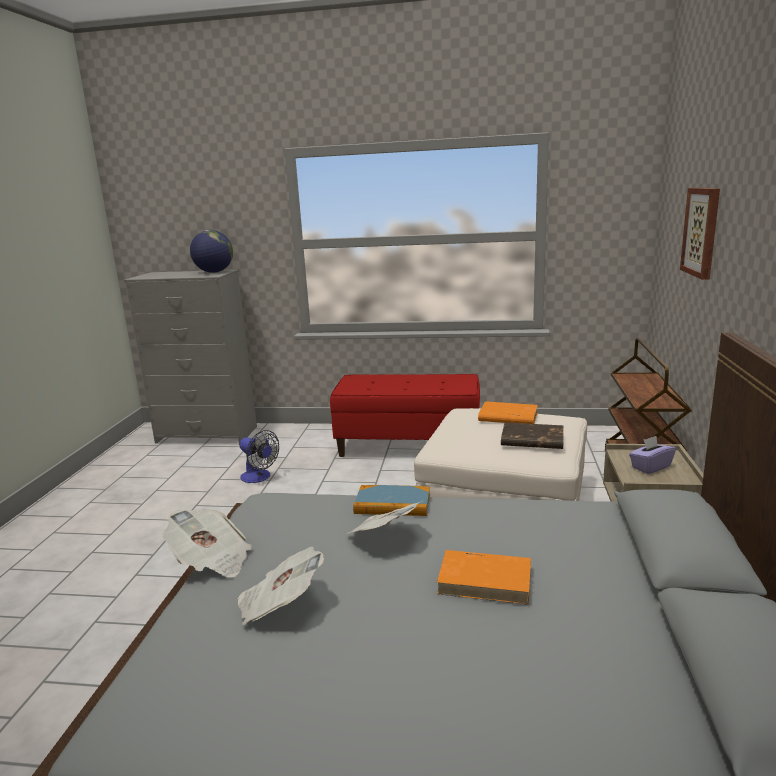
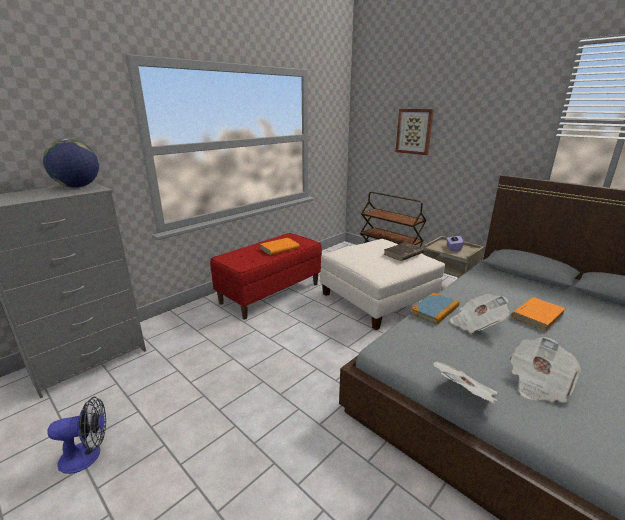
camera: 55 degrees left, 5 degrees up
fan [240,430,279,483] -> fan moved to [48,397,106,474]
orange book [478,401,538,424] -> orange book moved to [260,238,300,255]

